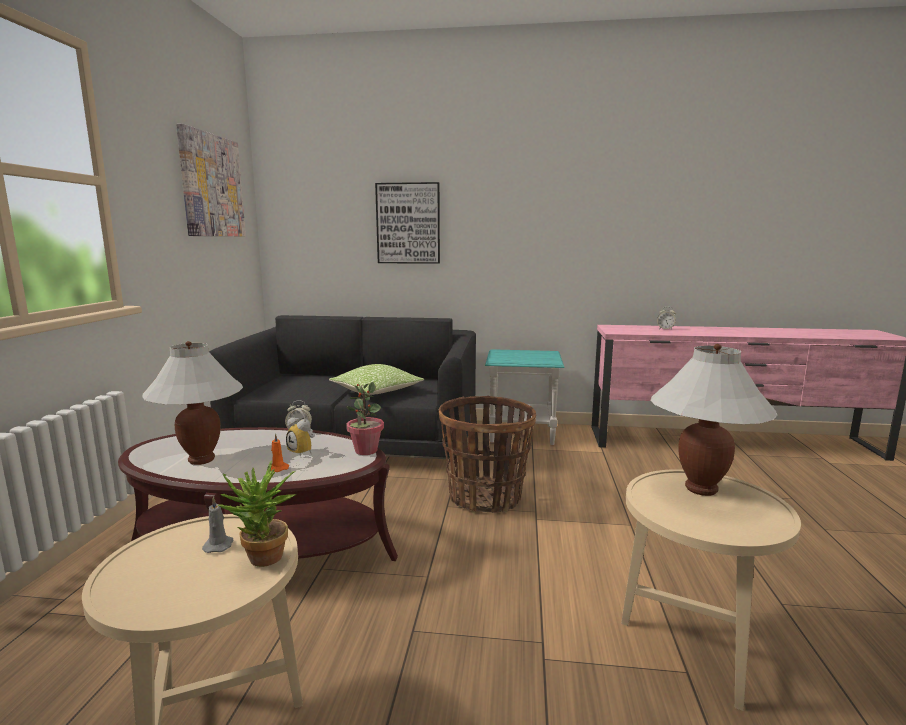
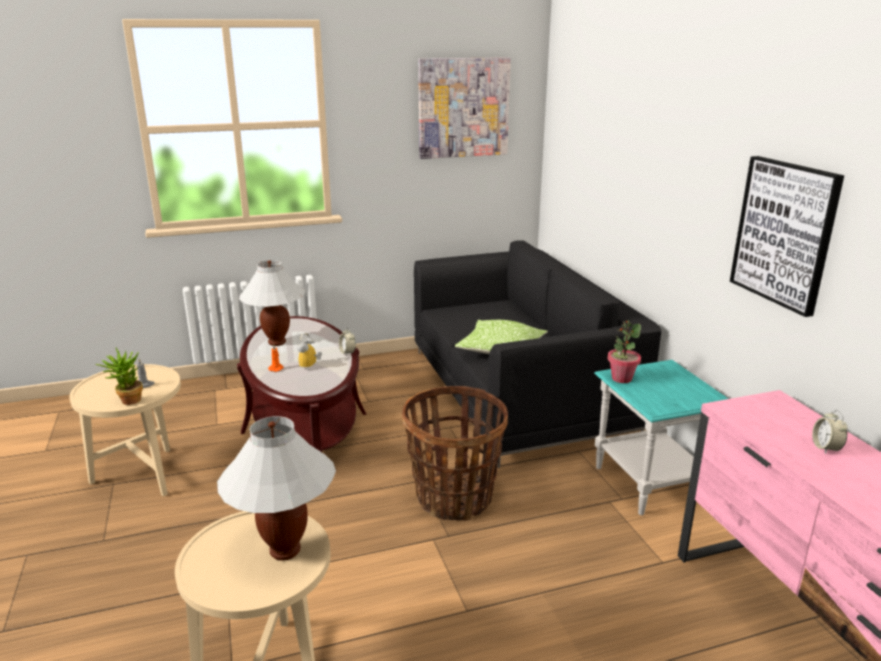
camera: 65 degrees right, 10 degrees up
potted plant [346,382,384,455] -> potted plant moved to [608,320,641,383]
picture [375,182,440,264] -> picture moved to [730,156,844,317]

